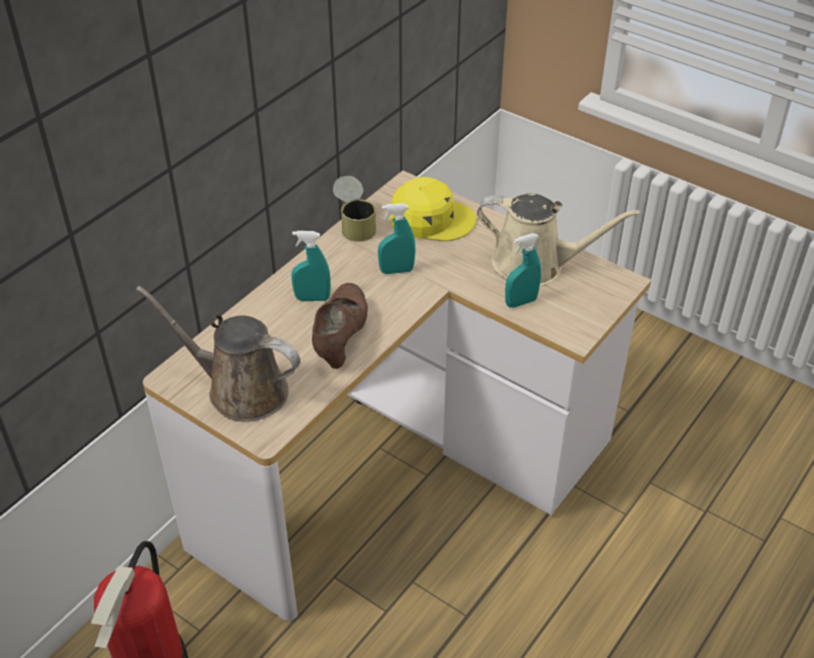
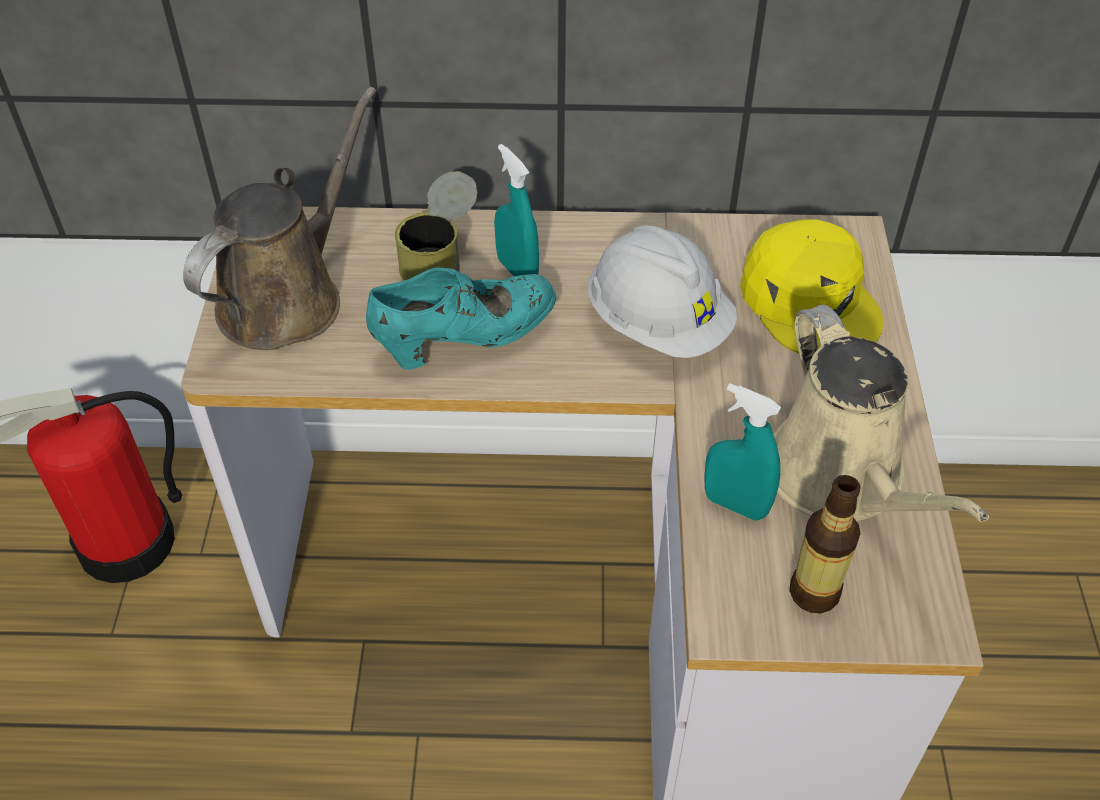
camera: 55 degrees right, 5 degrees up
brown watering can [136,286,301,422] -> brown watering can turned 45 degrees clockwise [183,87,376,350]
brown shoe [312,283,368,369] -> turquoise shoe [366,267,556,370]
can [333,176,376,242] -> can moved to [395,171,477,280]
turquoise spray bottle [378,203,416,274] -> white hard hat [588,225,737,358]
none -> bottle [790,475,861,613]

